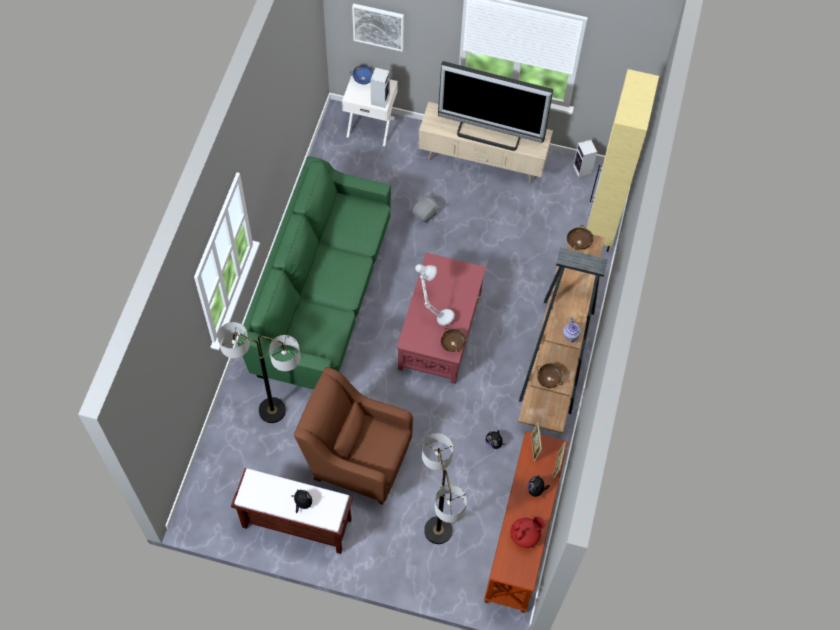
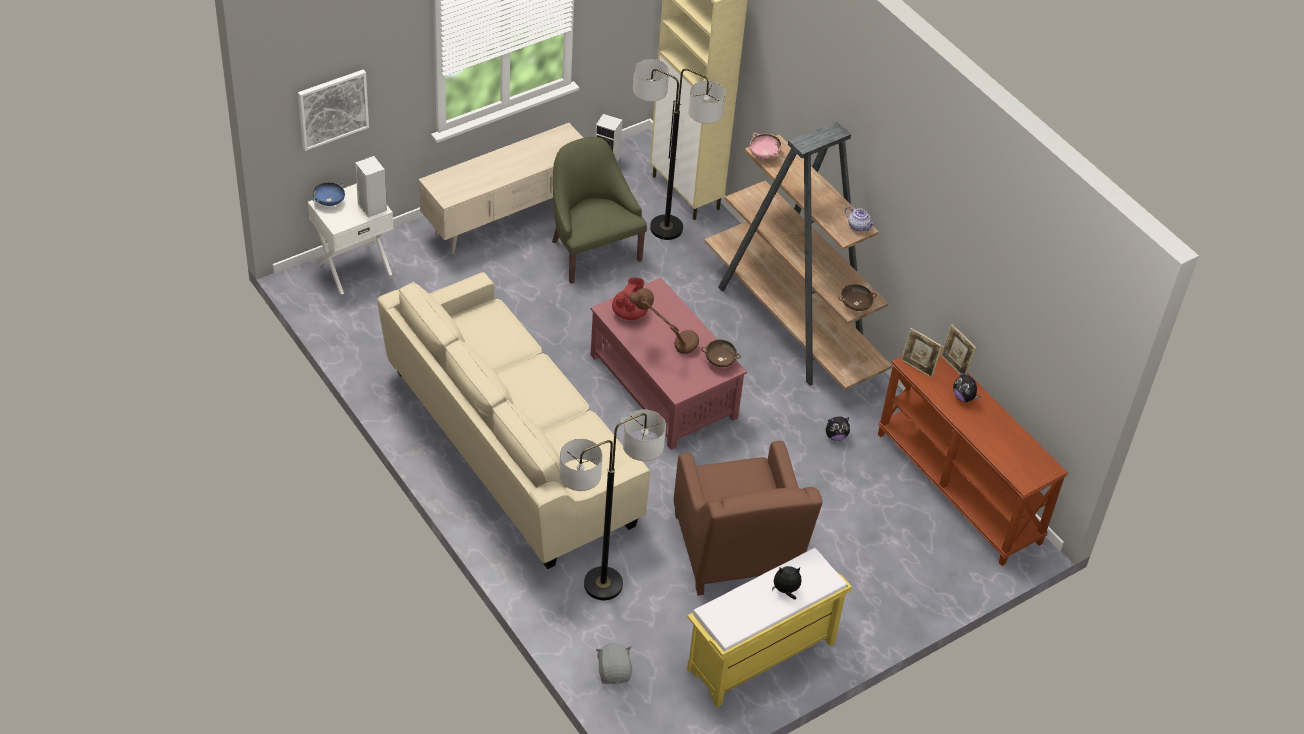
camera: 50 degrees left, 15 degrees down
brown bench [231,468,353,554] -> yellow bench [687,548,852,707]
green sofa [237,156,391,390] -> beige sofa [377,272,650,569]
brown armchair [294,367,413,505] -> brown armchair turned 75 degrees counterclockwise [674,441,823,596]
grey plush toy [412,195,439,223] -> grey plush toy moved to [596,643,632,684]
grey table lamp [415,264,455,326] -> brown table lamp [629,288,699,354]
floor lamp [422,433,467,544] -> floor lamp moved to [633,59,726,240]
television [438,61,553,151] -> none
red teapot [510,517,545,548] -> red teapot moved to [612,277,648,320]
brown bowl [567,225,594,251] -> pink bowl [750,133,782,159]
none -> green armchair [552,137,647,284]

